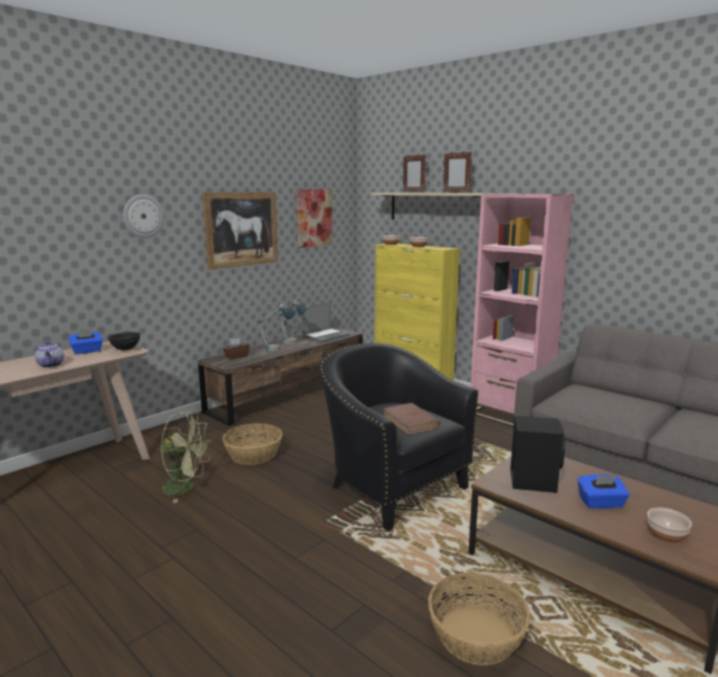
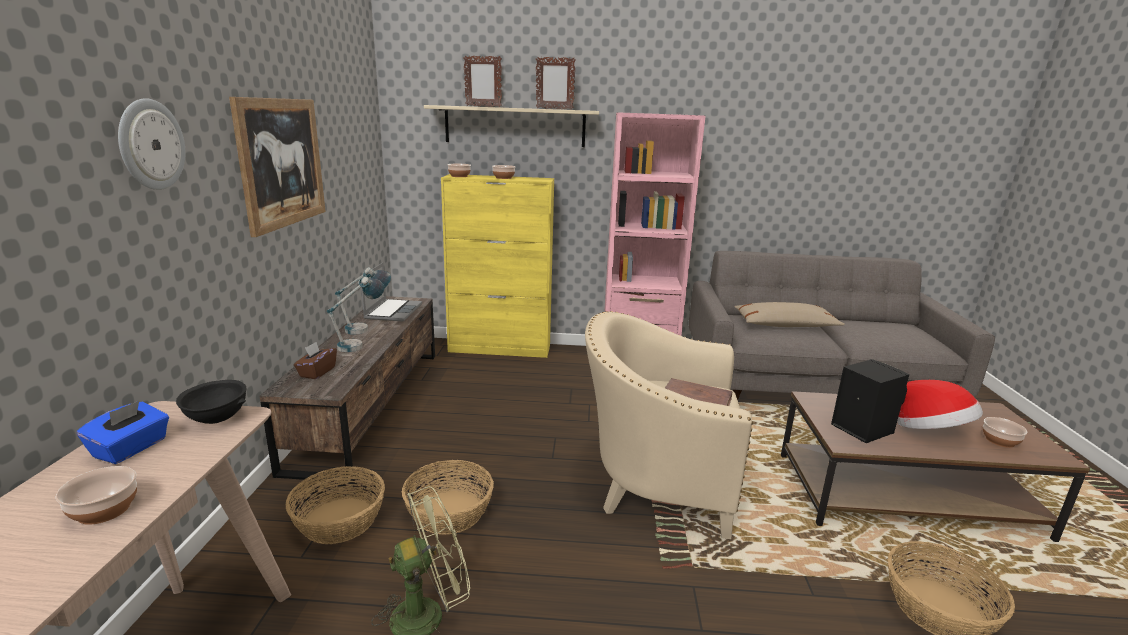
camera: 40 degrees left, 5 degrees up
teapot [35,341,64,368] -> bowl [56,466,137,525]
picture [296,189,332,248] -> none
black armchair [319,343,478,531] -> beige armchair [585,311,753,539]
blue tissue box [577,474,630,509] -> hat [897,380,983,429]
none -> basket [286,466,385,544]
none -> beige pillow [734,302,845,327]

